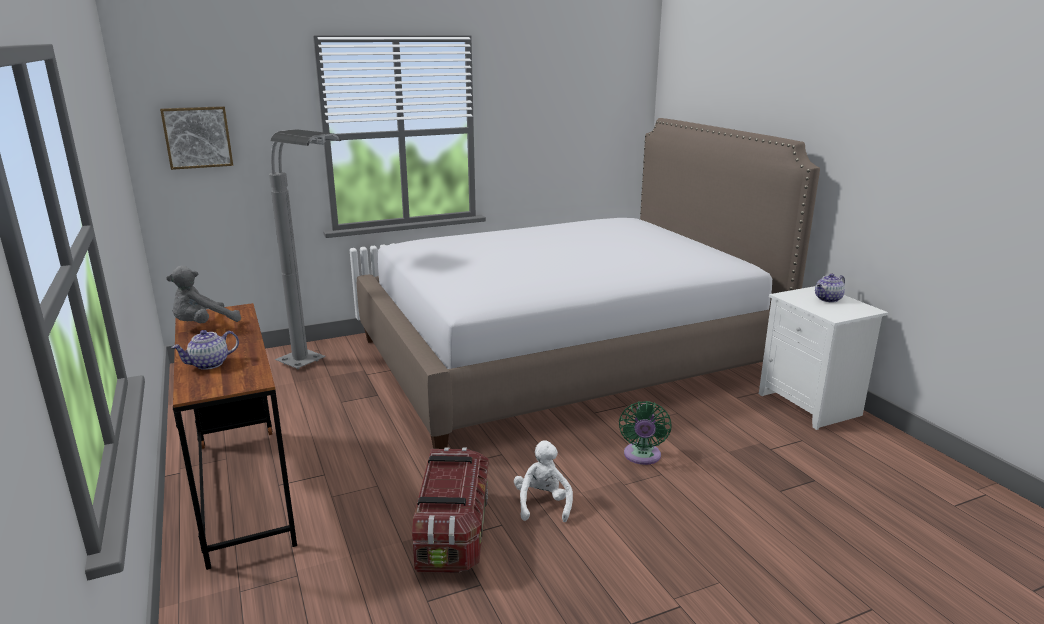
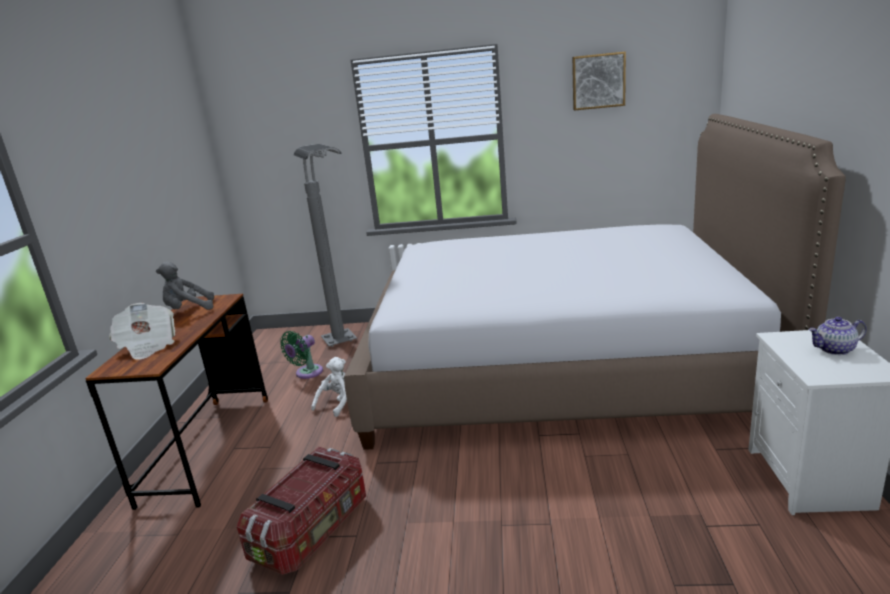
camera: 30 degrees right, 0 degrees up
picture [160,106,233,170] -> picture moved to [572,51,626,111]
teapot [171,330,239,370] -> newspaper [109,303,175,360]
white plush toy [514,441,573,522] -> white plush toy moved to [311,357,347,417]
green fan [619,401,671,465] -> green fan moved to [280,331,323,379]

